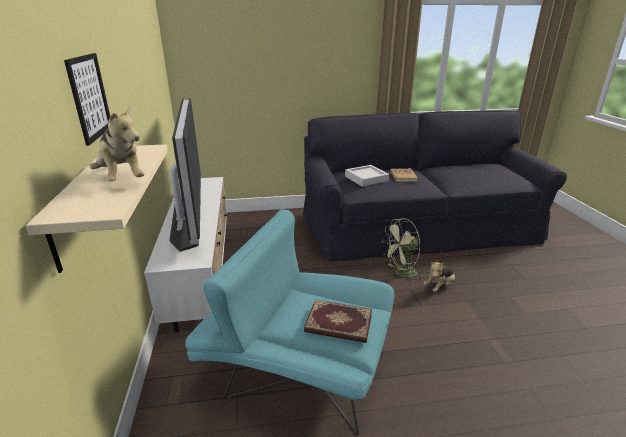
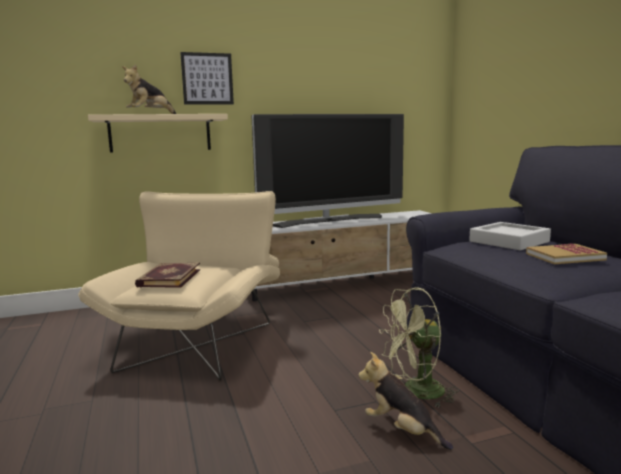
camera: 80 degrees right, 15 degrees down
turquoise armchair [185,209,394,434] -> beige armchair [78,191,280,381]
green fan [382,218,425,283] -> green fan turned 75 degrees counterclockwise [379,287,459,408]

